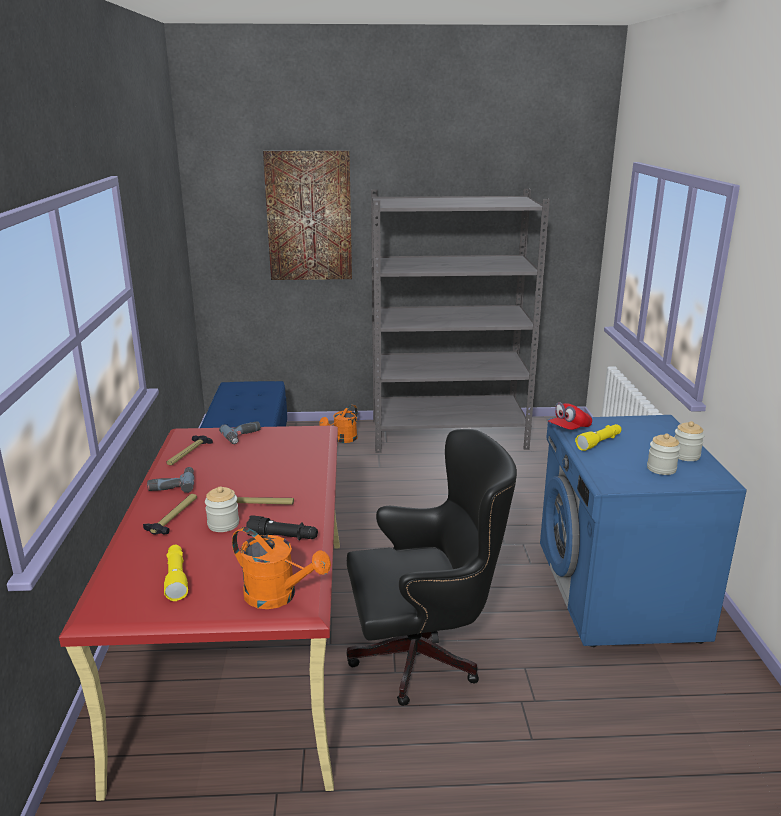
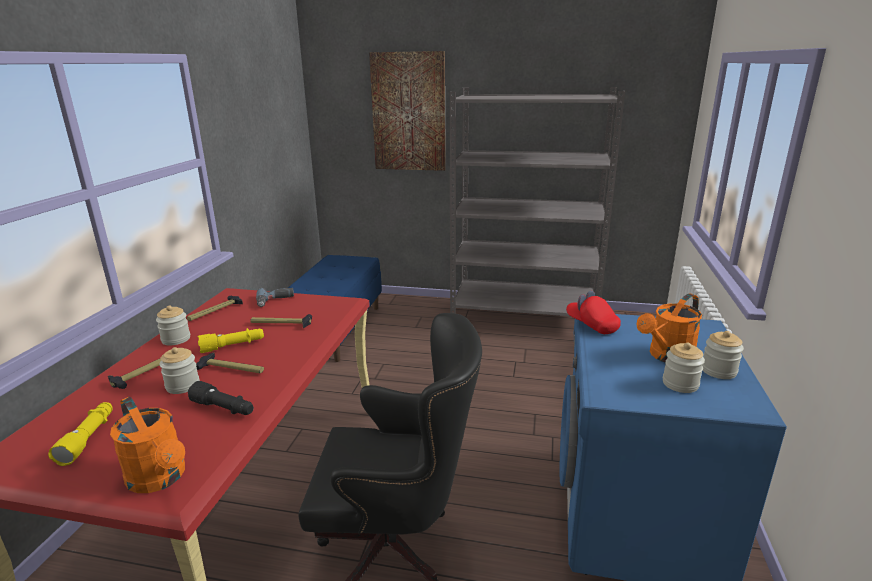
camera: 15 degrees right, 0 degrees up
power drill [147,467,194,493] -> jar [156,305,190,345]
orange watering can [319,404,358,443] -> orange watering can moved to [636,293,702,362]
red cap [548,402,592,430] -> red cap turned 75 degrees clockwise [566,291,621,334]
yellow flashlight [575,424,621,451] -> yellow flashlight moved to [198,328,264,353]
none -> hammer [250,314,312,328]

